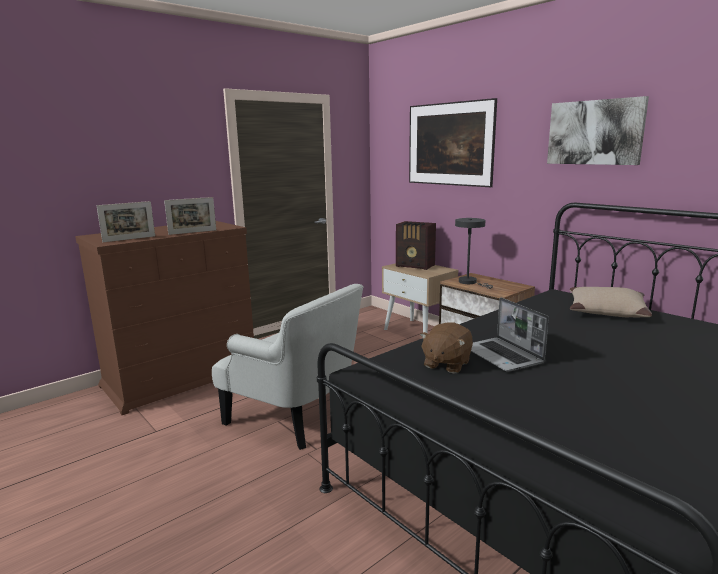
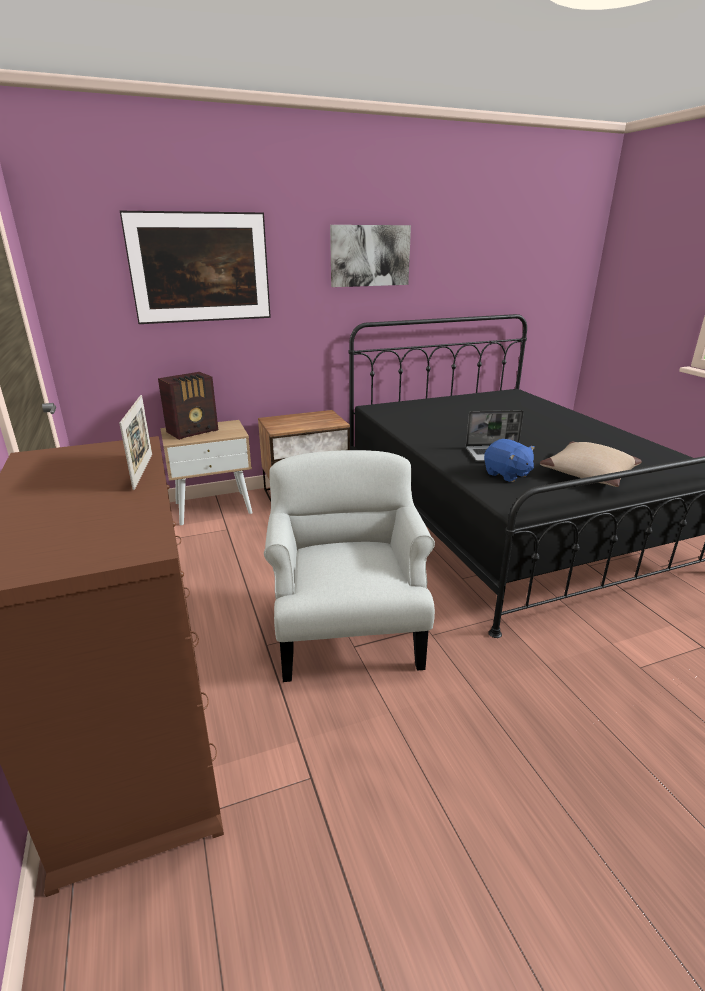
camera: 70 degrees left, 10 degrees up
picture frame [97,201,155,242] -> none
white armchair [212,284,364,450] -> white armchair turned 60 degrees counterclockwise [264,450,435,682]
brown plush toy [420,322,473,373] -> blue plush toy [484,439,535,482]
grey table lamp [455,218,493,289] -> none
beige pillow [570,287,652,317] -> beige pillow moved to [540,442,642,487]

